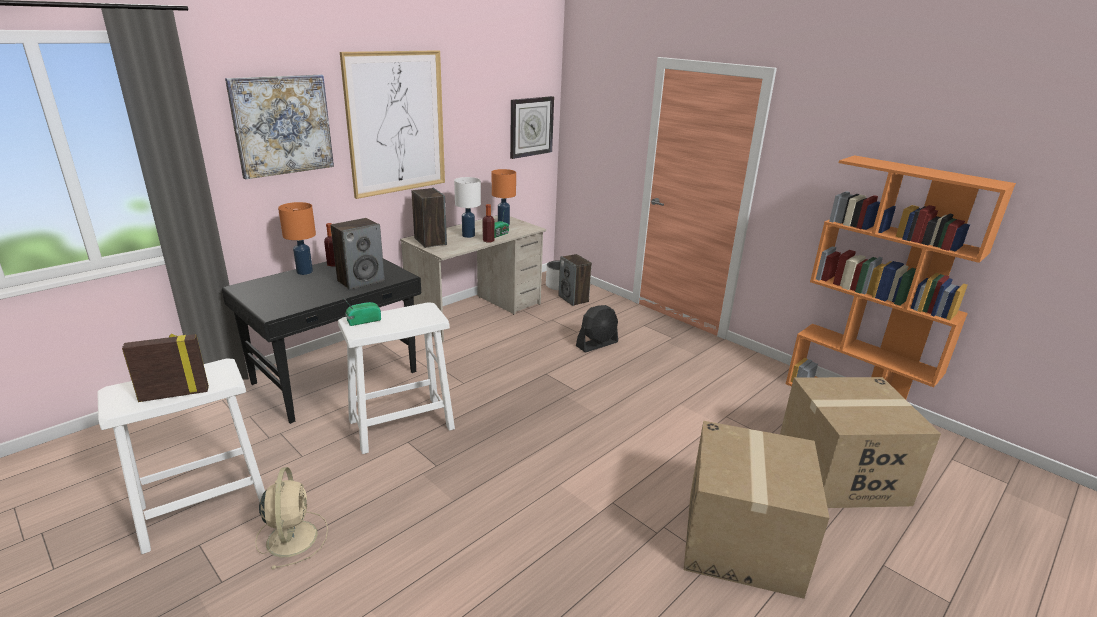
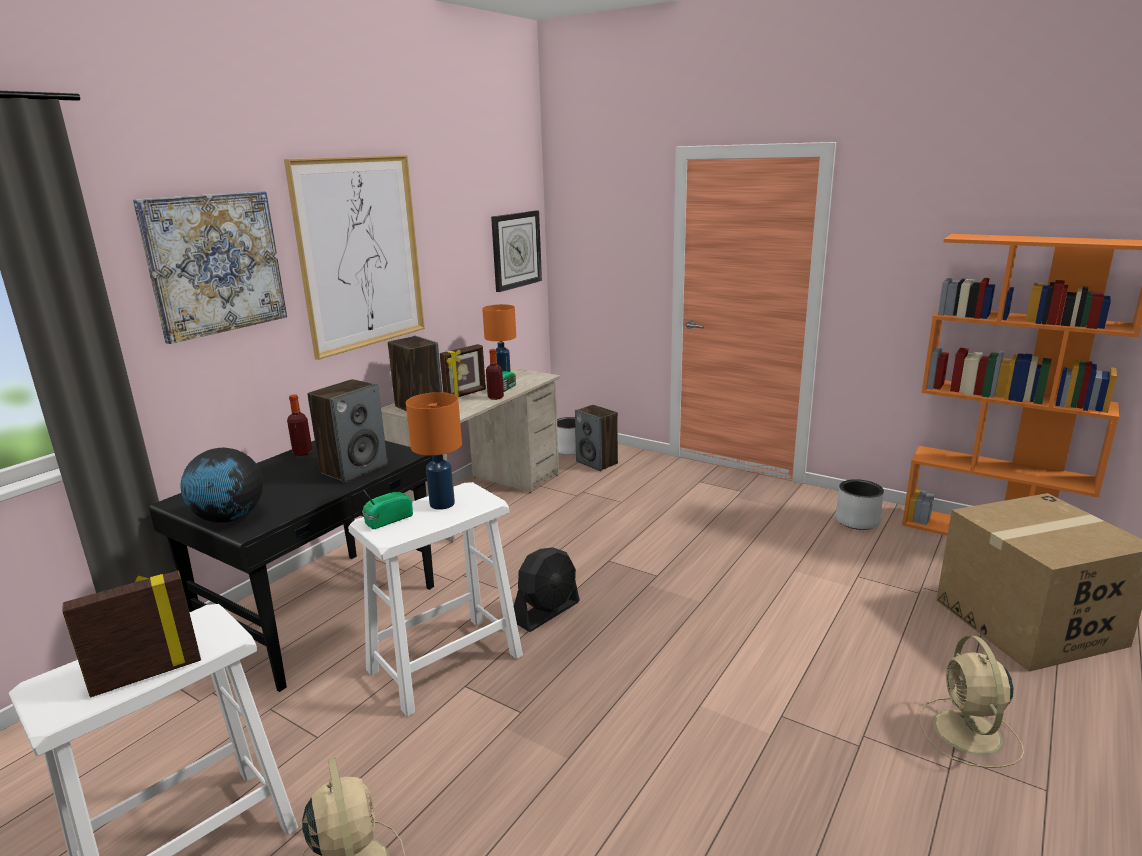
camera: 10 degrees left, 5 degrees down
orange table lamp [278,202,316,275] -> orange table lamp moved to [406,392,462,510]
white table lamp [454,177,481,238] -> picture frame [440,344,486,398]
black fan [576,305,618,352] -> black fan moved to [514,547,580,632]
cardboard box [684,421,829,599] -> beige fan [919,636,1024,768]
none -> globe [180,448,263,523]
none -> grey planter [836,479,884,530]

